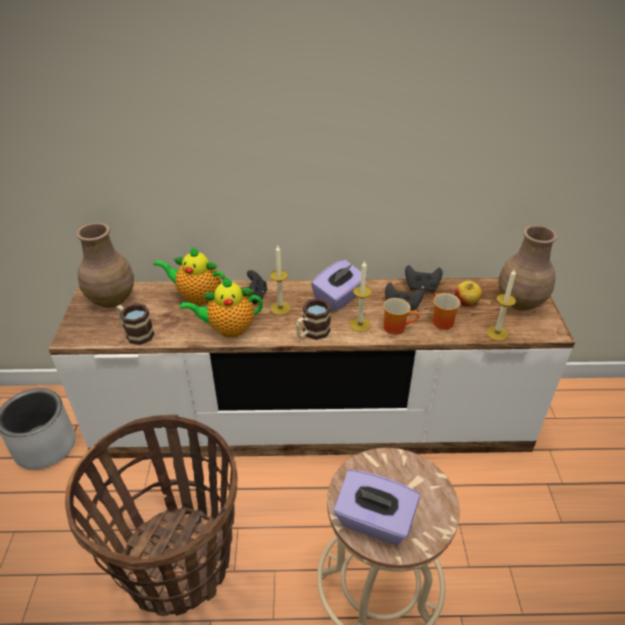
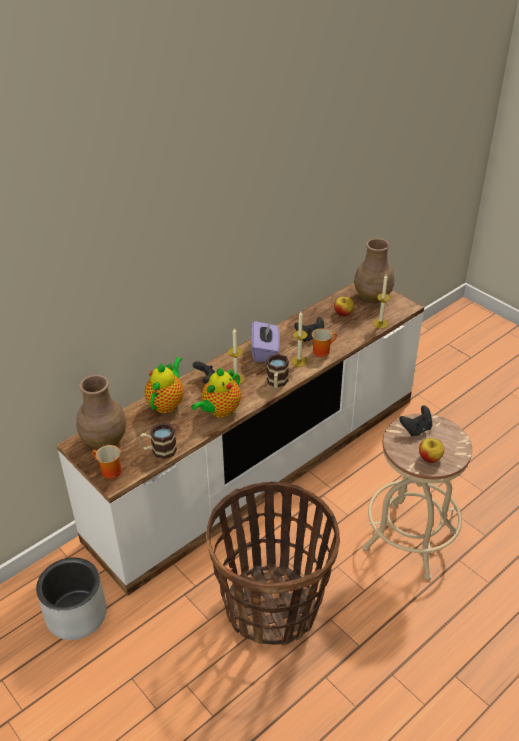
camera: 40 degrees left, 0 degrees up
teapot [154,246,225,305] -> teapot turned 135 degrees clockwise [145,357,184,413]
purple tissue box [334,470,420,545] -> apple [419,438,444,463]
black game controller [405,265,443,292] -> black game controller moved to [399,405,432,436]
mug [433,293,461,330] -> mug moved to [92,445,121,479]

